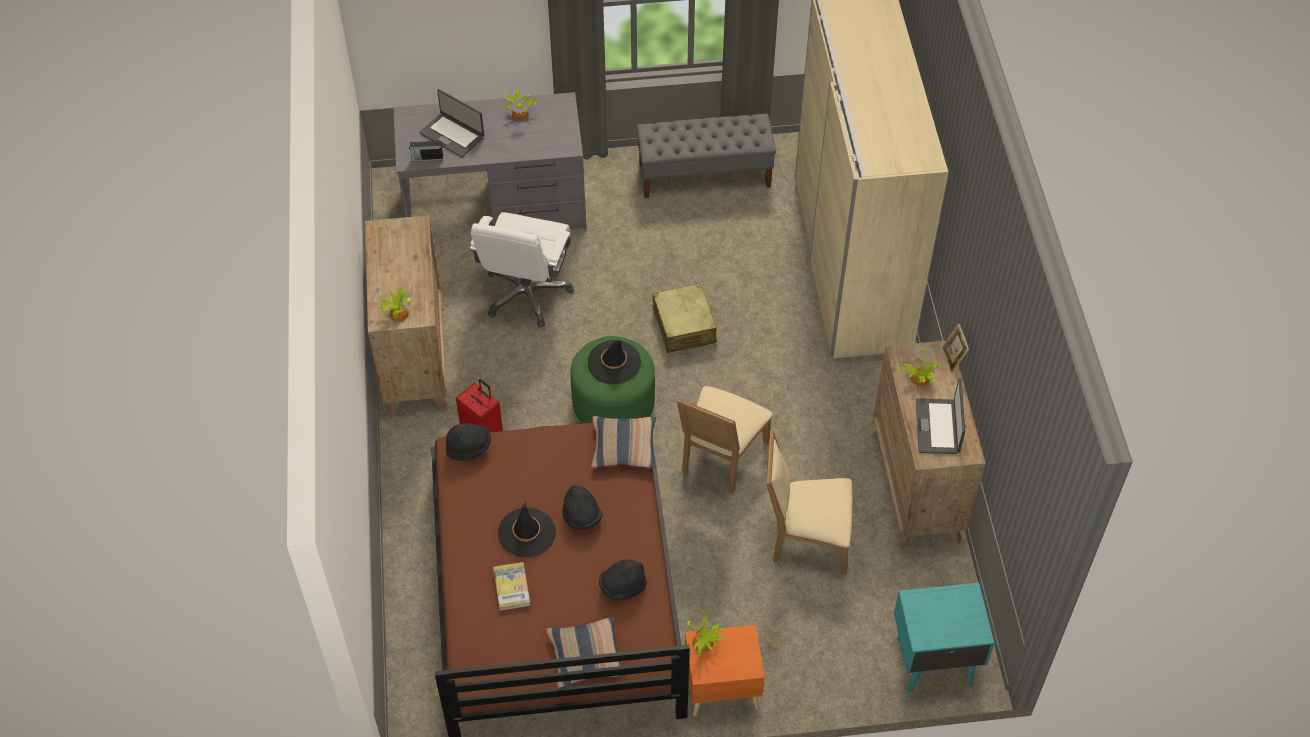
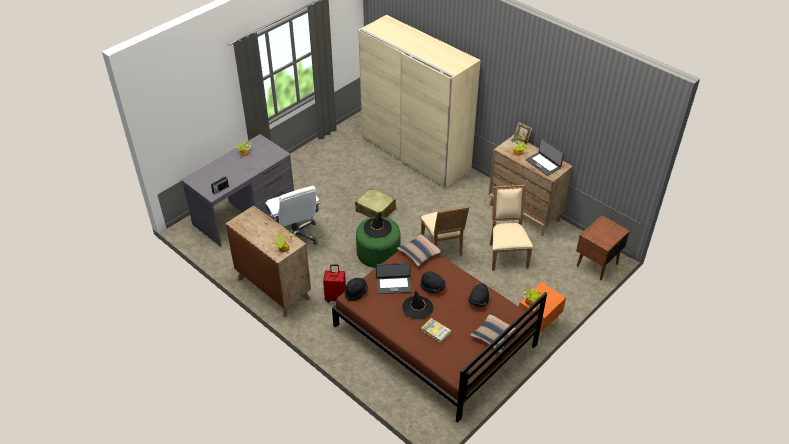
camera: 40 degrees left, 10 degrees down
laptop [419,89,484,157] -> laptop moved to [376,263,412,294]
grey bench [637,114,776,198] -> none
beige chair [766,431,852,574] -> beige chair turned 120 degrees clockwise [490,185,533,271]
turquoise nightstand [894,583,994,692] -> brown nightstand [576,215,630,280]

